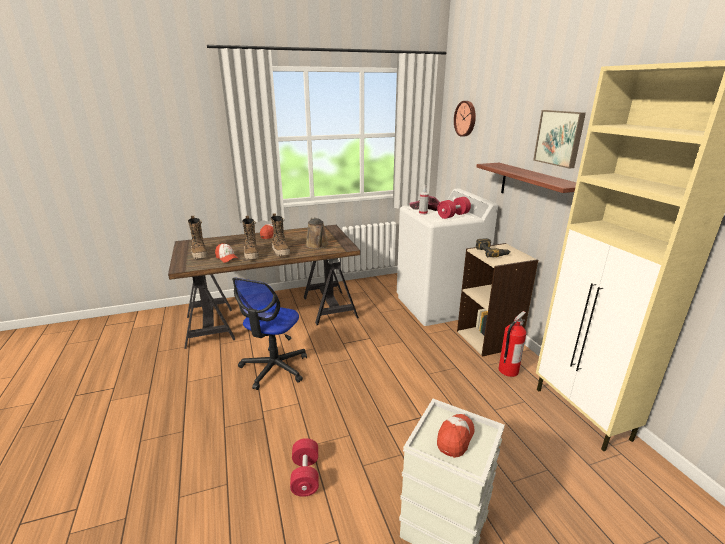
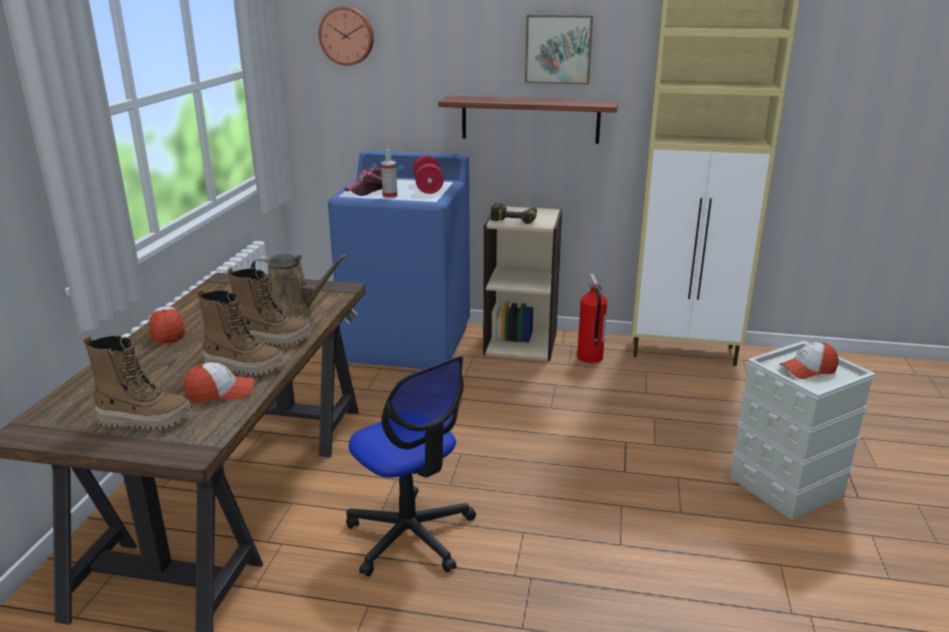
camera: 60 degrees left, 0 degrees up
red dumbbell [290,438,319,497] -> none
white washing machine [397,188,498,326] -> blue washing machine [328,150,470,369]
cap [437,414,474,458] -> cap turned 75 degrees counterclockwise [779,342,839,379]

